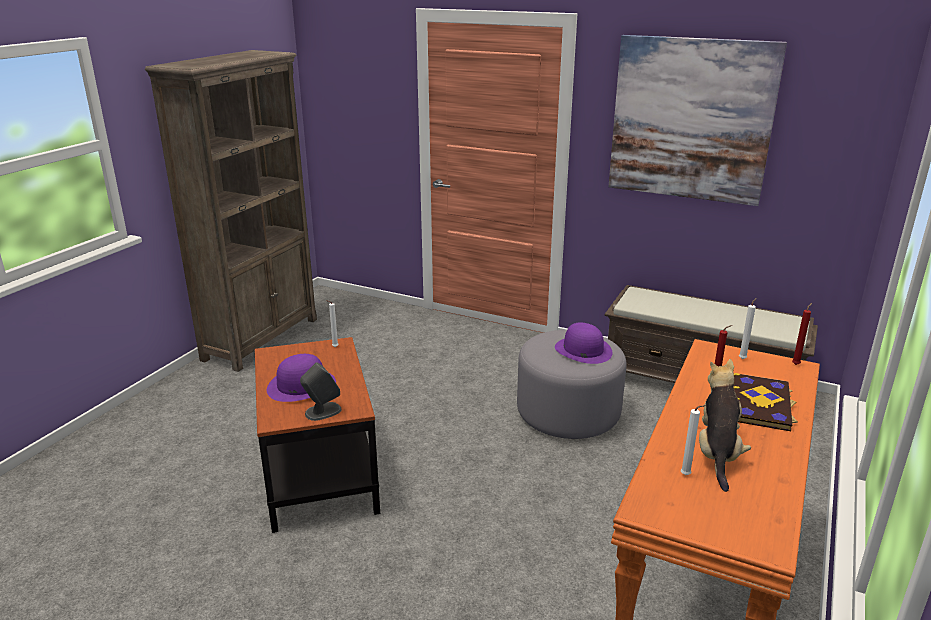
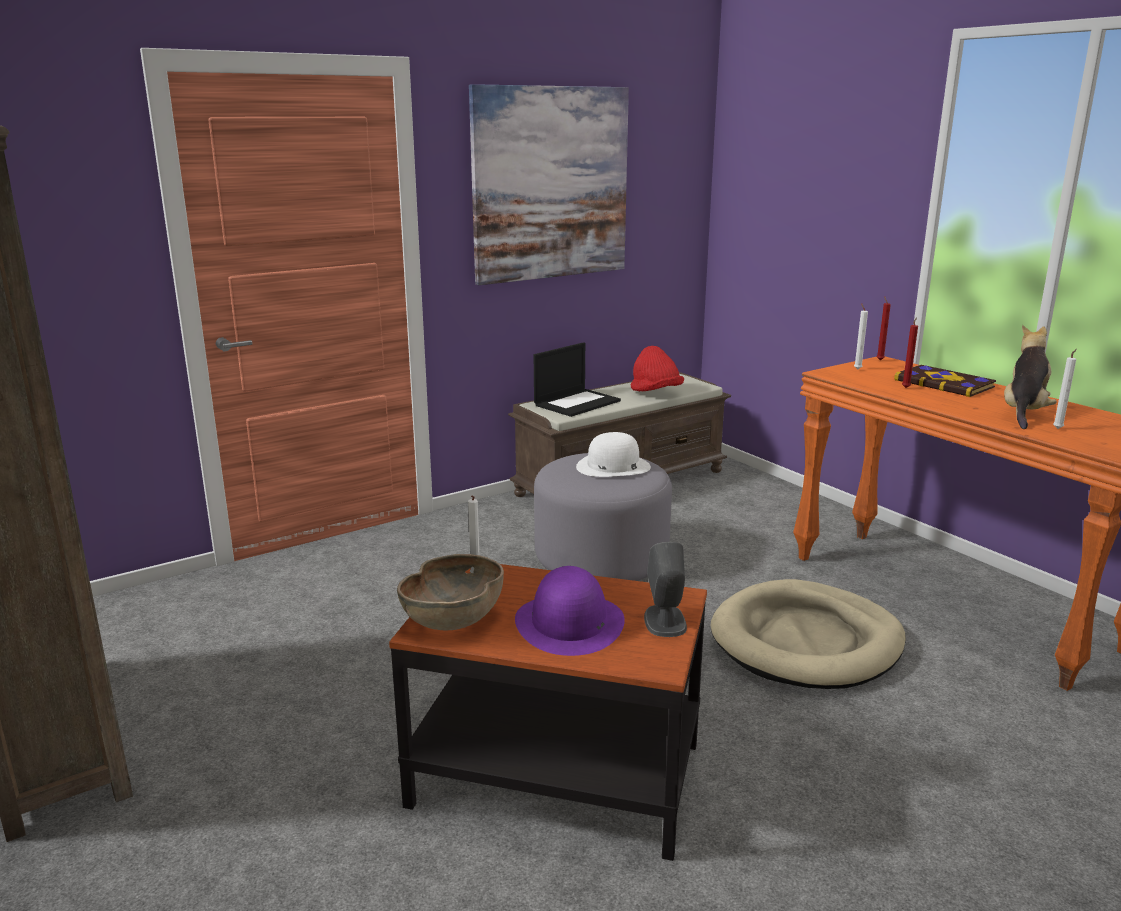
camera: 60 degrees left, 5 degrees down
purple hat [555,322,613,364] -> white hat [576,432,651,477]
plush toy [699,359,751,492] -> plush toy turned 75 degrees clockwise [1004,325,1057,429]
none -> brown bowl [397,554,504,630]
none -> laptop [534,342,621,417]
none -> red hat [631,346,684,392]
none -> beige dog bed [711,579,906,689]

